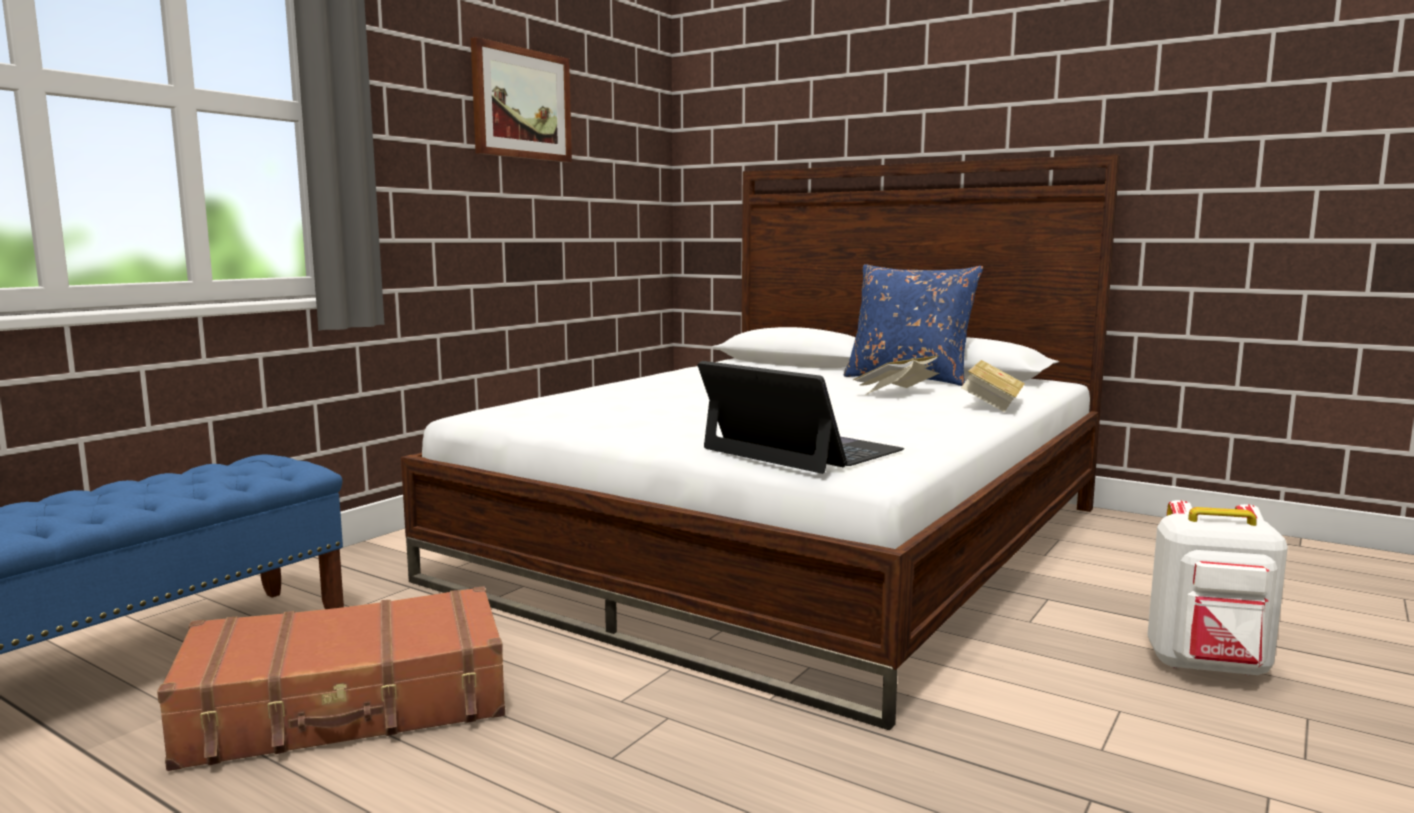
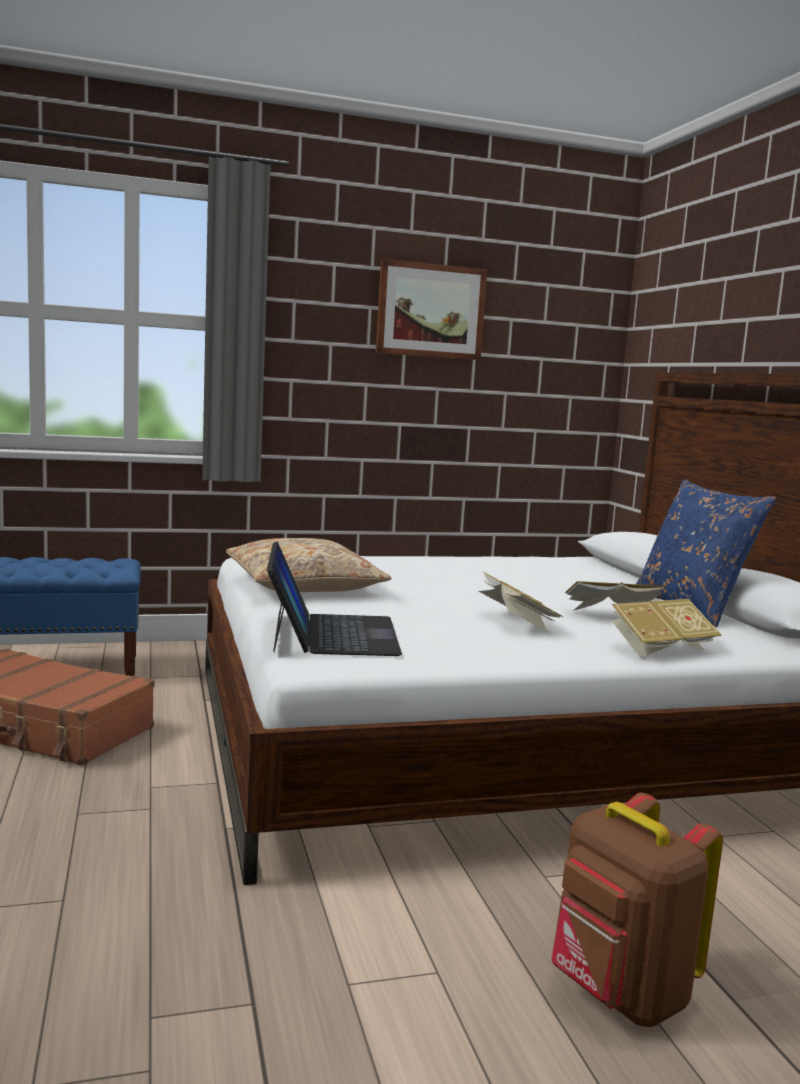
camera: 40 degrees right, 0 degrees up
white backpack [1147,500,1288,676] -> brown backpack [552,793,723,1027]
none -> beige pillow [226,538,391,592]
none -> book [479,572,563,632]

